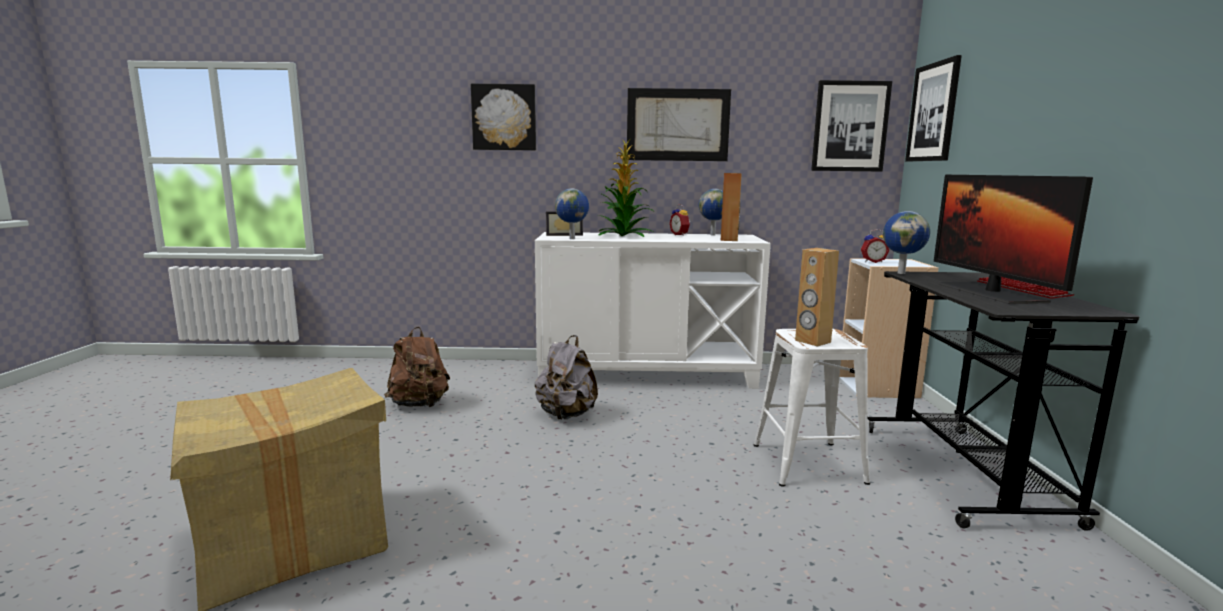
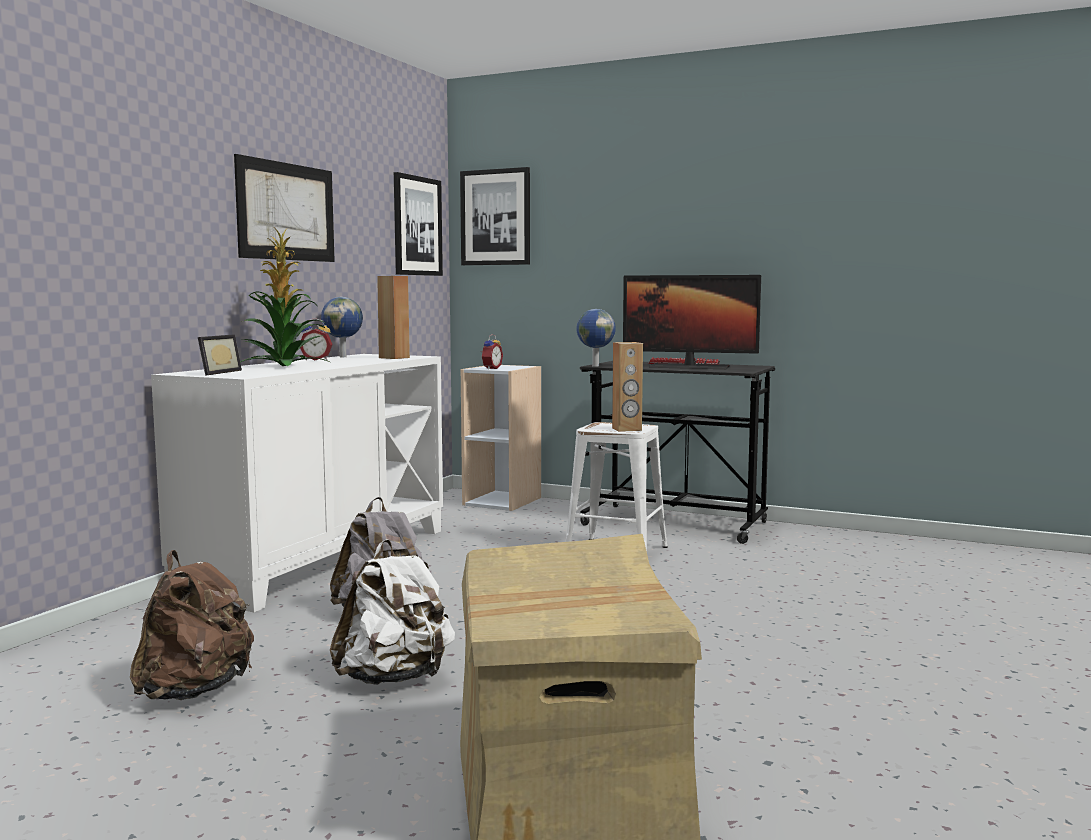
camera: 65 degrees left, 5 degrees down
picture [471,84,536,150] -> none
globe [555,188,589,239] -> none
none -> white backpack [330,539,455,685]

